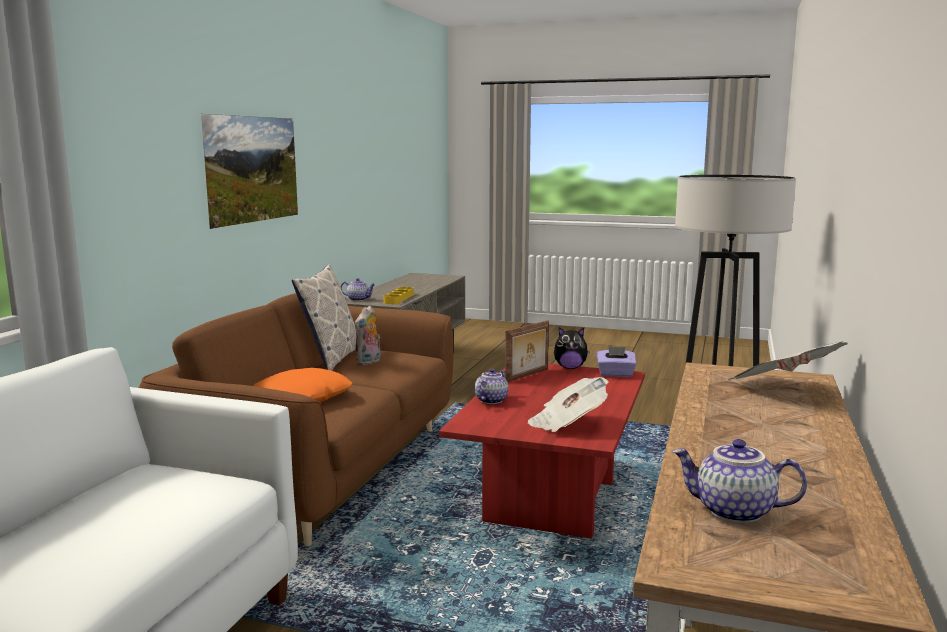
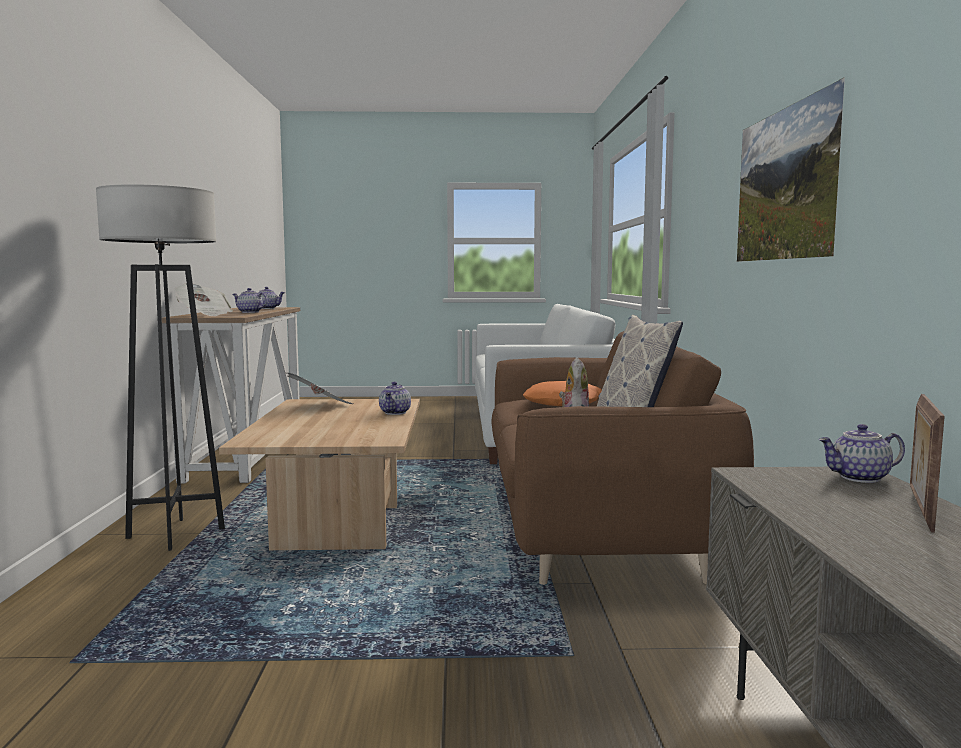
camera: 160 degrees right, 5 degrees down
yellow tray [383,287,414,304] -> none
red coffee table [439,364,645,539] -> beige coffee table [219,399,420,550]
picture frame [505,320,549,382] -> picture frame moved to [910,394,945,533]
plush toy [554,327,590,369] -> none
purple tissue box [596,346,636,377] -> none
none -> teapot [232,288,268,313]

